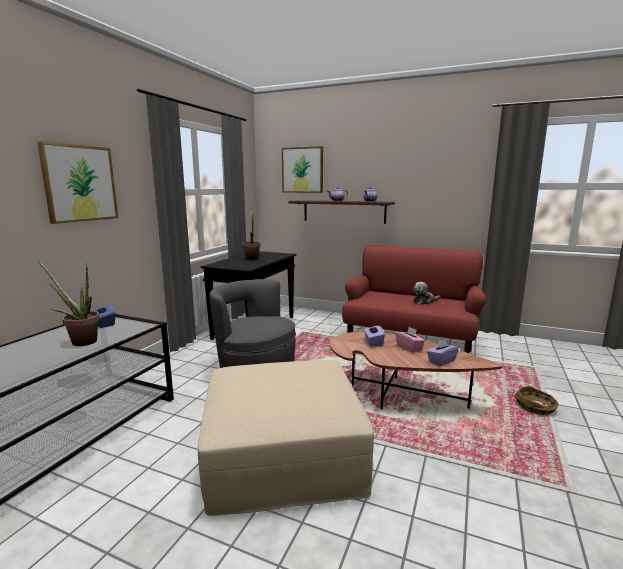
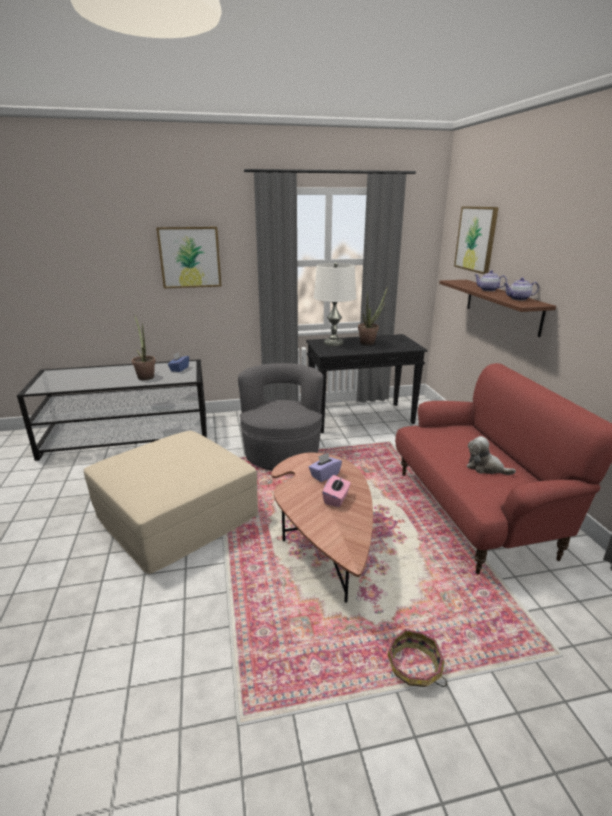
camera: 55 degrees right, 10 degrees up
purple tissue box [427,339,459,366] -> none
none -> white table lamp [314,262,356,346]

